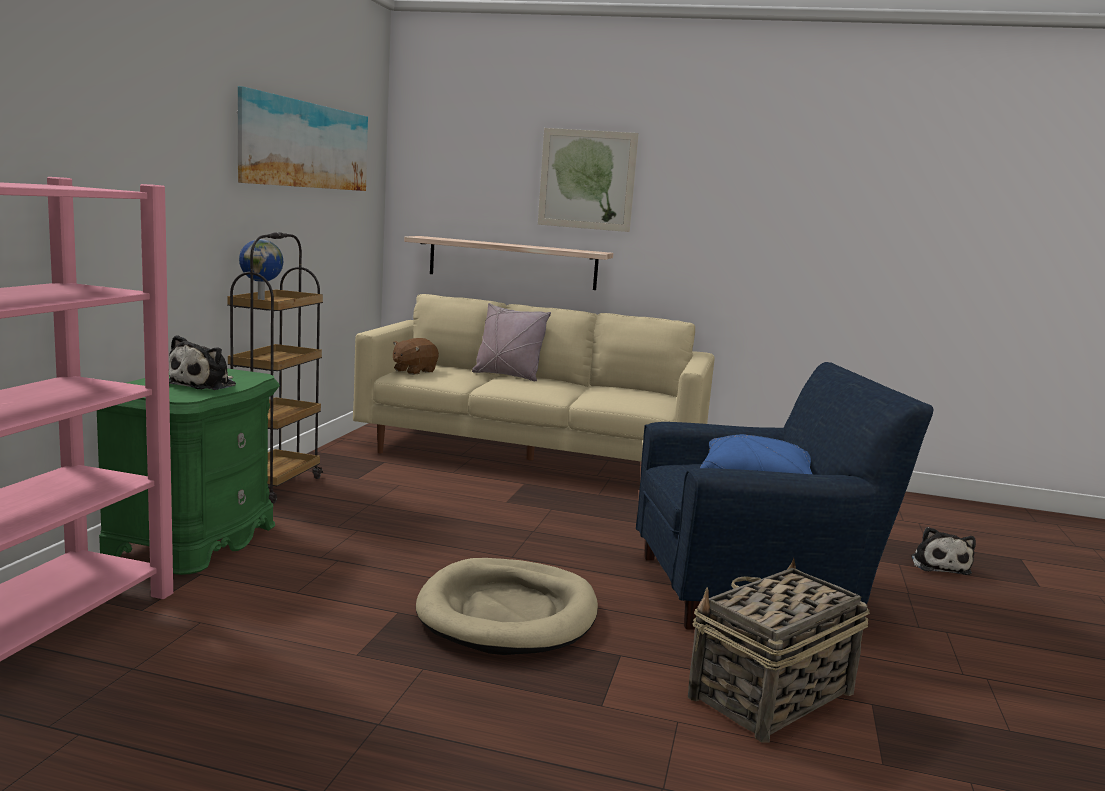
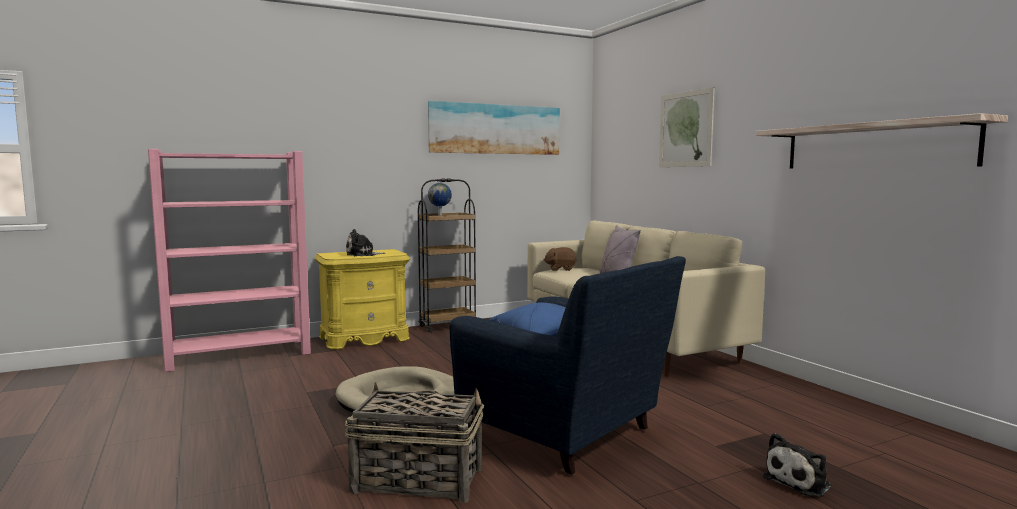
camera: 50 degrees right, 5 degrees down
green nightstand [97,368,280,575] -> yellow nightstand [314,249,410,350]
shelf [404,236,613,290] -> shelf moved to [755,113,1008,168]

